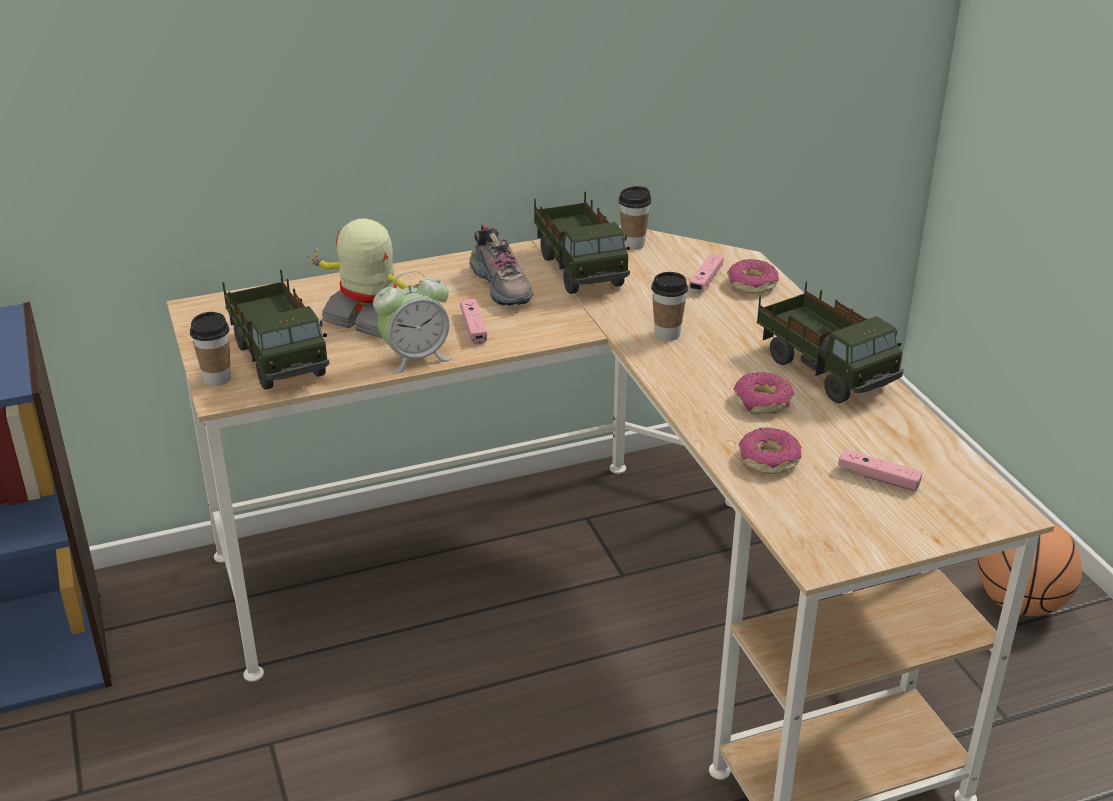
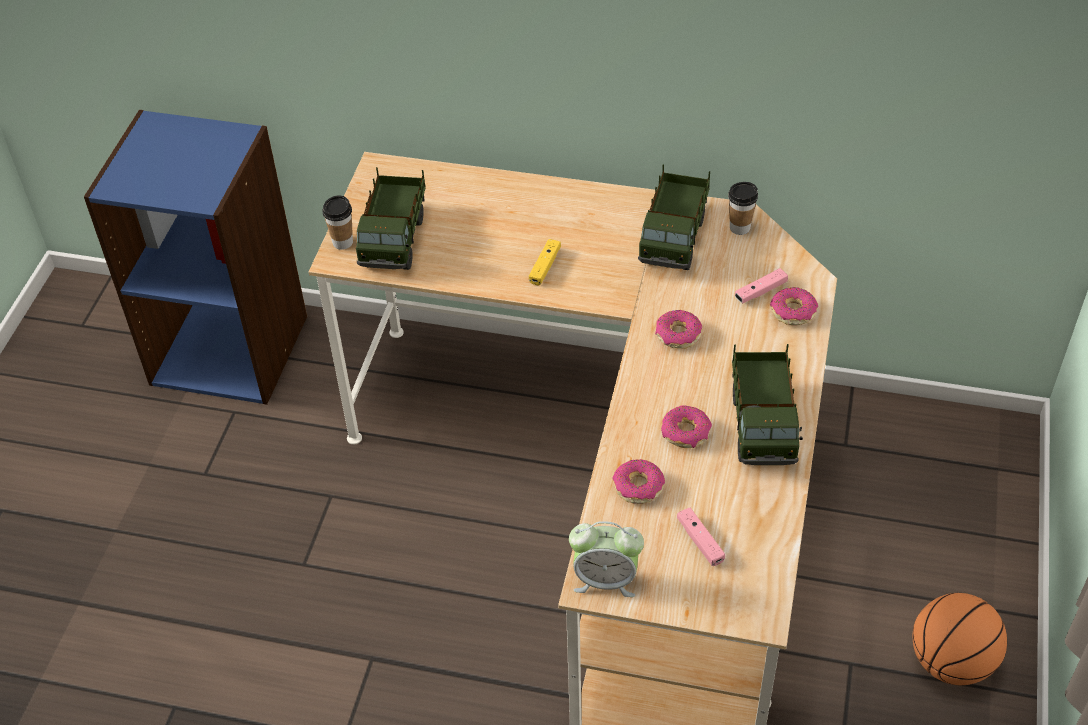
camera: 35 degrees right, 15 degrees up
toy robot [307,218,423,338] -> none
alarm clock [373,271,452,374] -> alarm clock moved to [569,521,644,597]
pink game controller [460,299,487,344] -> yellow game controller [529,239,561,285]
shoe [469,225,533,306] -> none
cup [651,272,688,341] -> donut [655,310,702,349]

